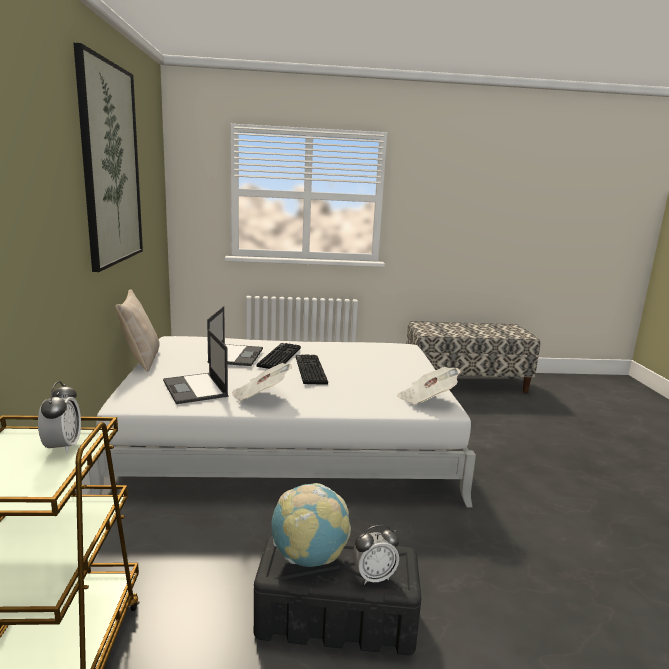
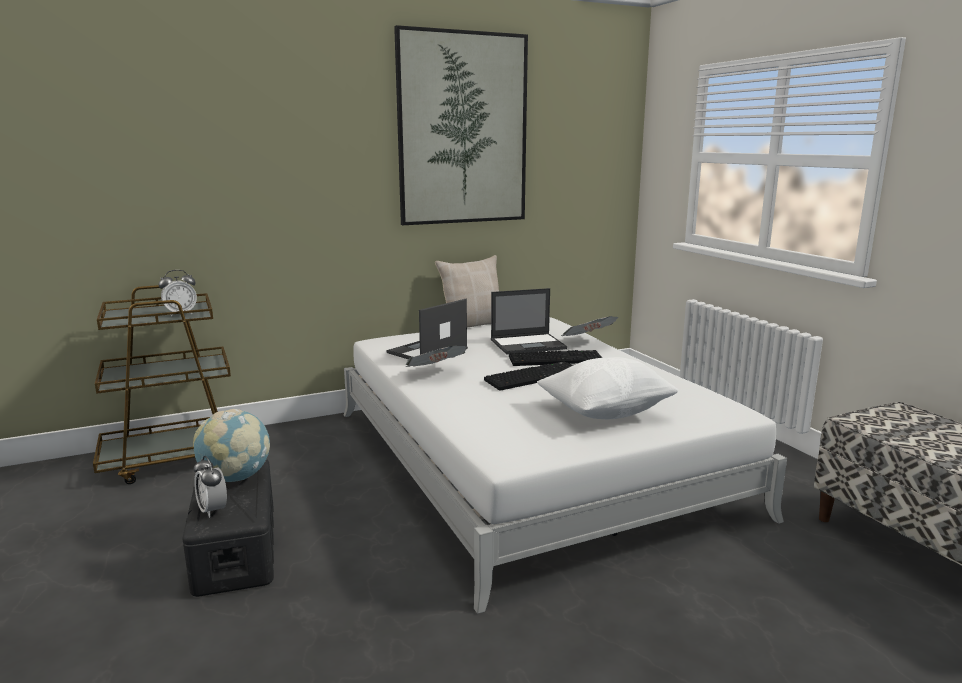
camera: 70 degrees right, 0 degrees up
newspaper [397,367,461,405] -> newspaper moved to [561,316,618,336]
none -> white pillow [537,357,679,419]

